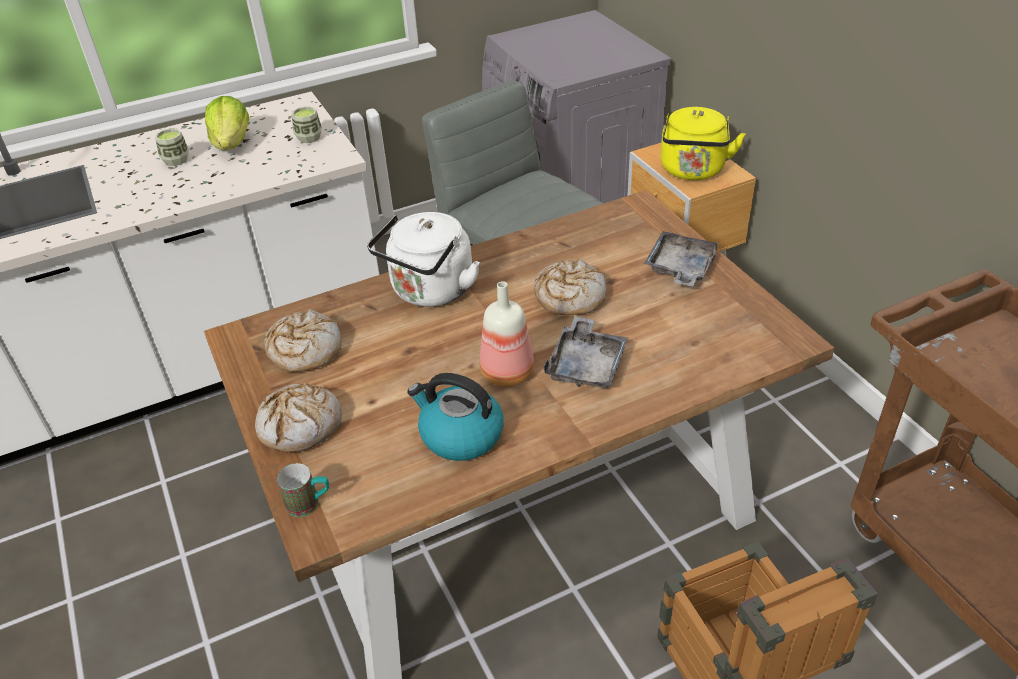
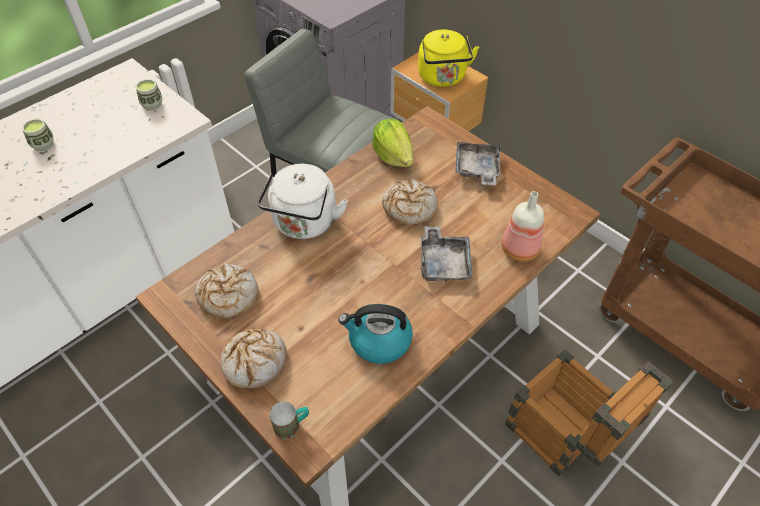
camera: 20 degrees left, 10 degrees up
lettuce [205,96,249,150] -> lettuce moved to [372,119,413,167]
bottle [479,281,534,386] -> bottle moved to [502,191,544,261]

